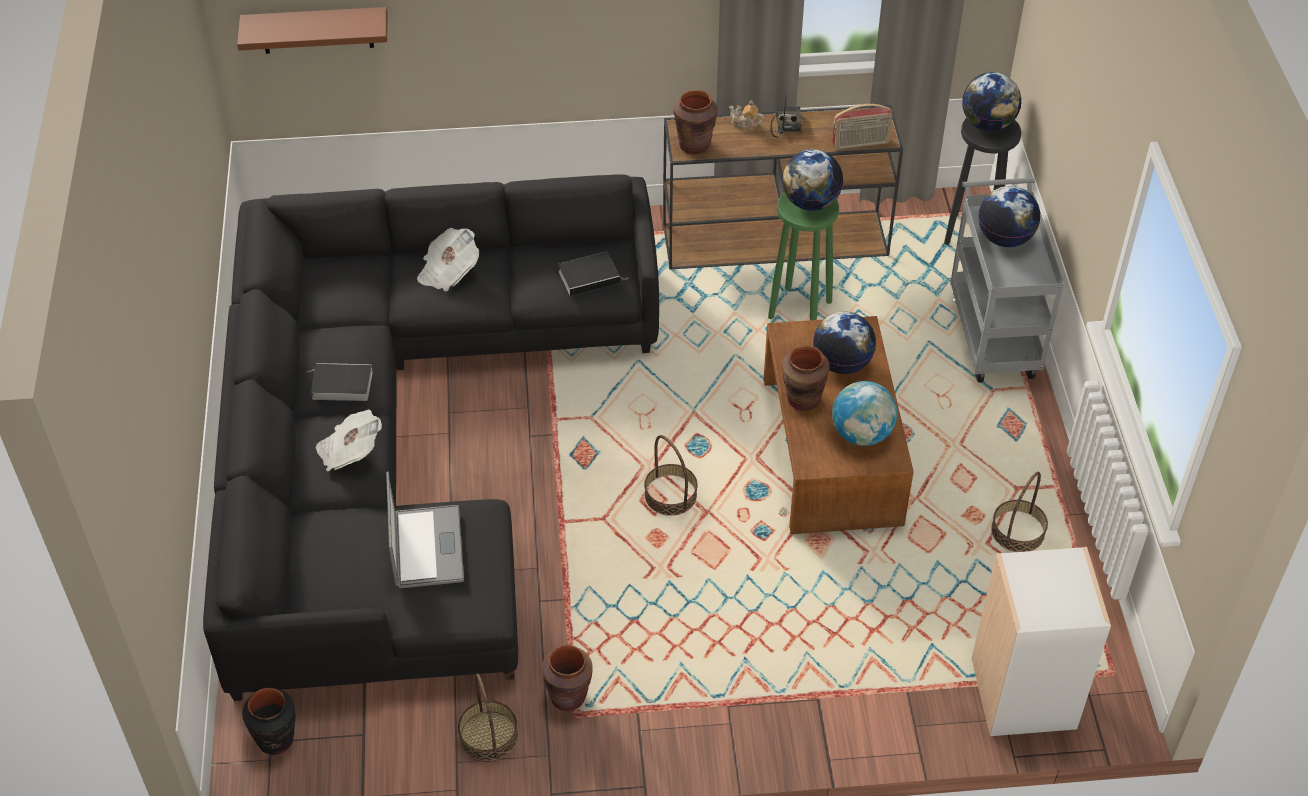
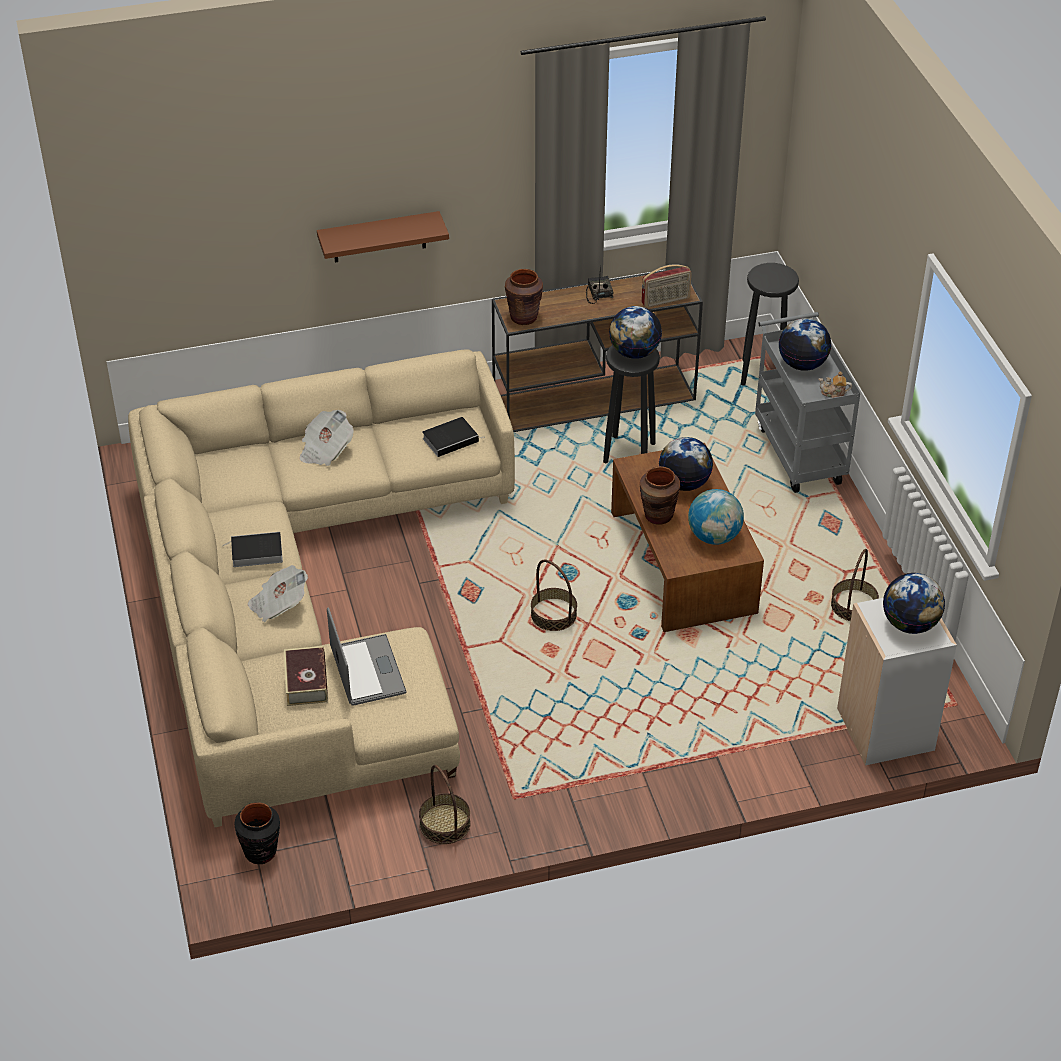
camera: 10 degrees left, 5 degrees down
black sofa [203,174,659,701] -> beige sofa [128,349,515,827]
brown shelf [237,7,388,54] -> brown shelf moved to [317,211,449,262]
brown vase [542,645,593,711] -> none
teapot [729,100,764,131] -> teapot moved to [819,371,852,398]
green stool [768,192,839,320] -> black stool [603,345,660,463]
globe [962,72,1021,131] -> globe moved to [883,573,945,634]
none -> book [284,646,328,706]

